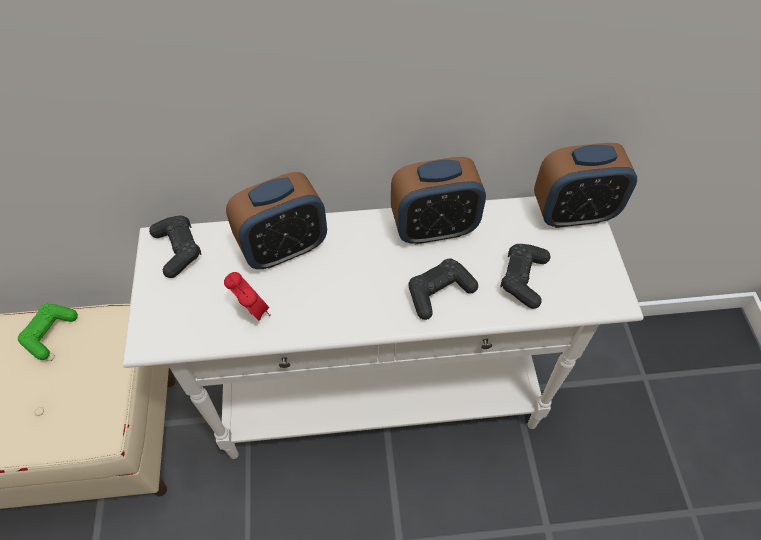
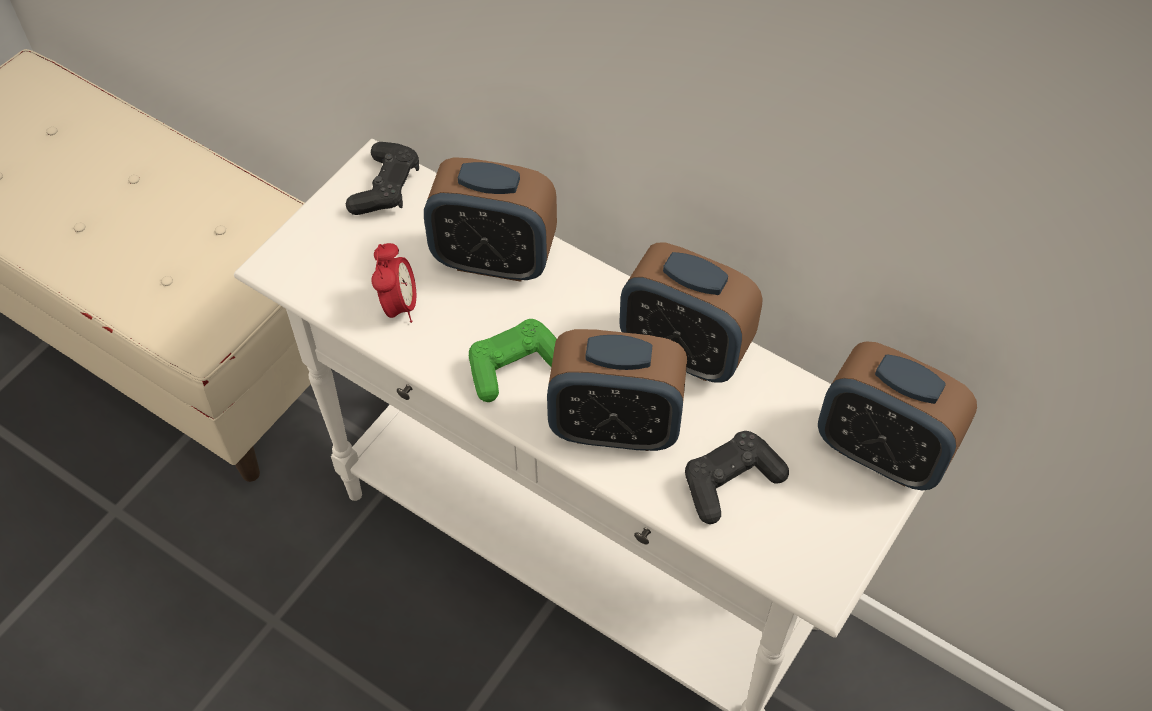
camera: 40 degrees right, 0 degrees up
green game controller [18,304,78,360] -> green game controller moved to [469,319,557,402]
black game controller [409,259,478,320] -> alarm clock [547,329,687,451]

